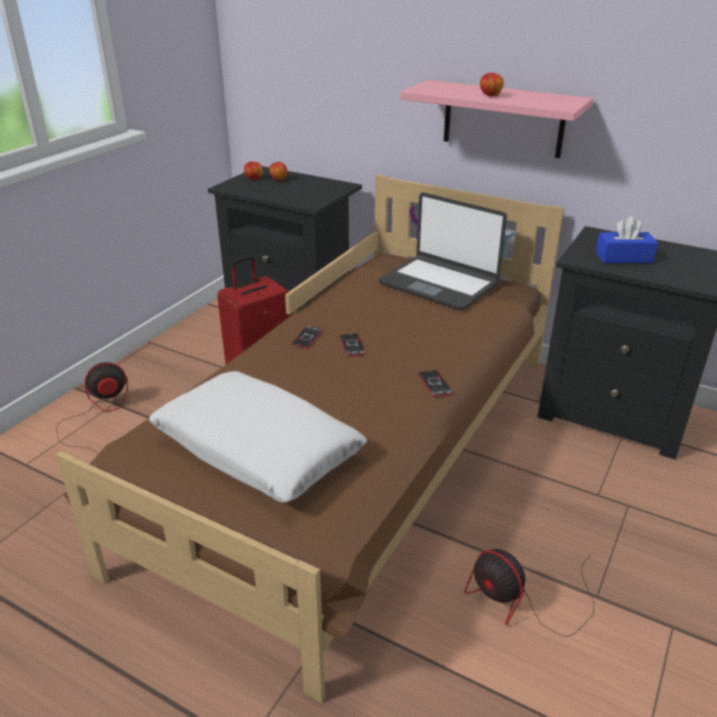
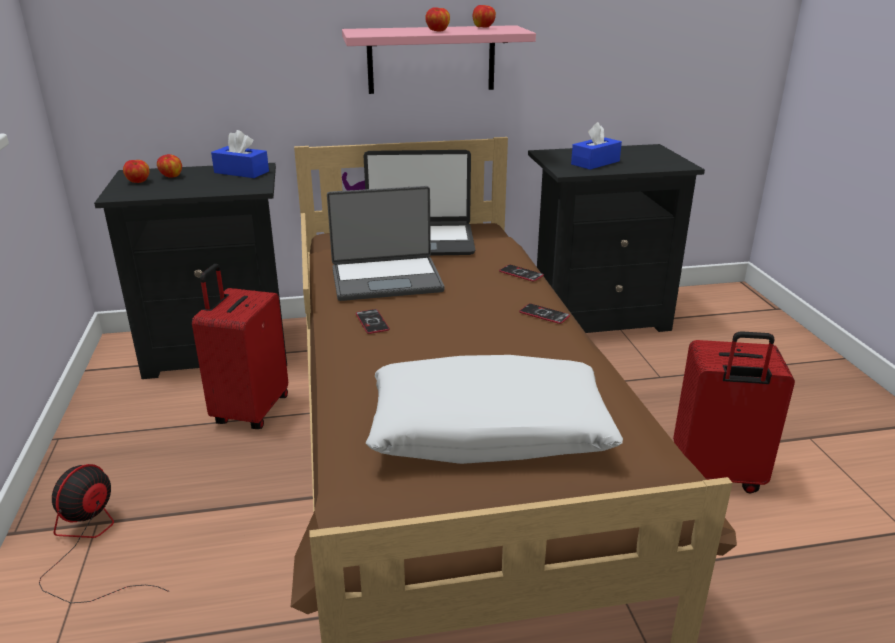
camera: 40 degrees left, 5 degrees down
phone [339,333,366,356] -> phone moved to [499,265,544,282]
fan [465,549,594,637] -> red suitcase [673,331,795,494]
none -> blue tissue box [211,130,269,178]
none -> laptop [327,186,445,301]
none -> apple [473,5,496,28]

